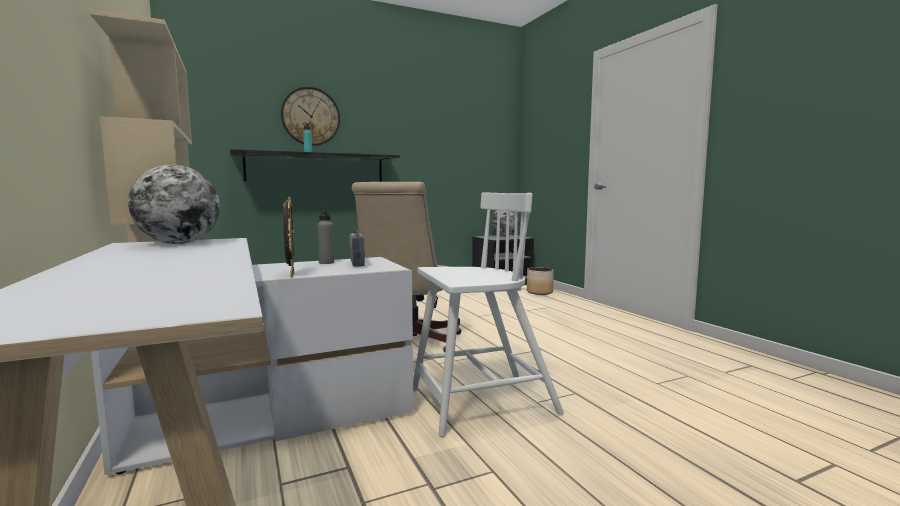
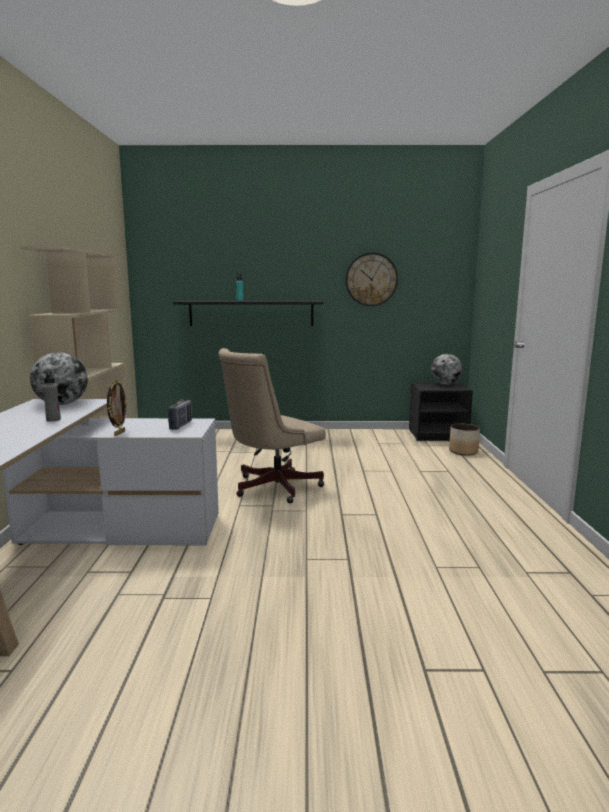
camera: 25 degrees right, 5 degrees up
wall clock [281,87,340,146] -> wall clock moved to [345,252,398,306]
grey bottle [317,207,334,264] -> grey bottle moved to [43,371,61,422]
white chair [413,192,564,437] -> none

